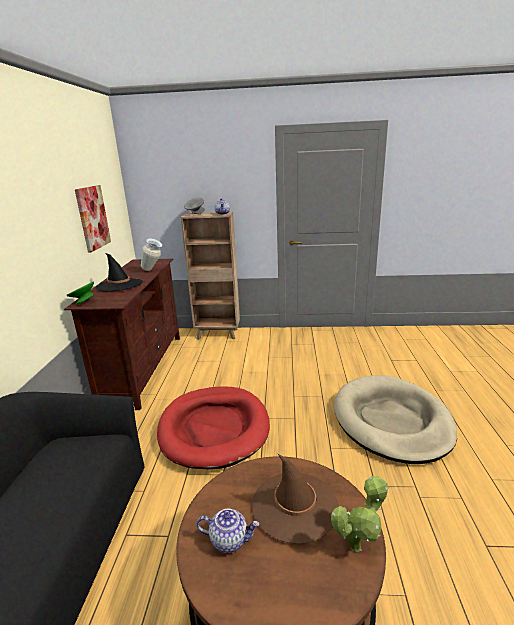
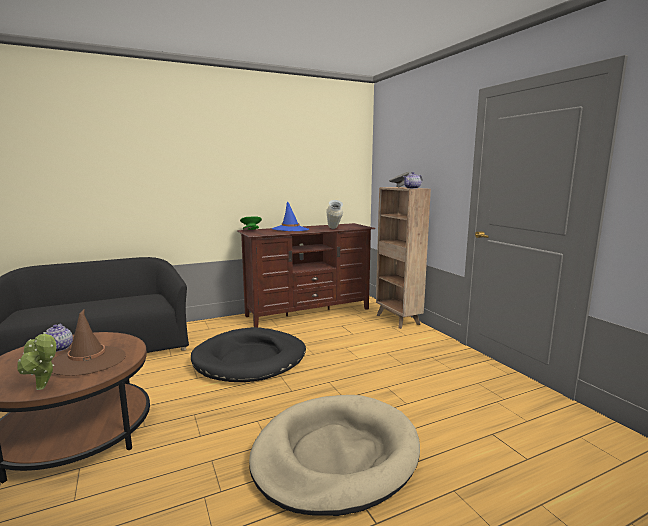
camera: 60 degrees right, 10 degrees down
picture [75,185,111,253] -> none
black hat [95,253,143,291] -> blue hat [272,201,309,231]
red dog bed [157,386,270,469] -> black dog bed [191,327,306,382]

